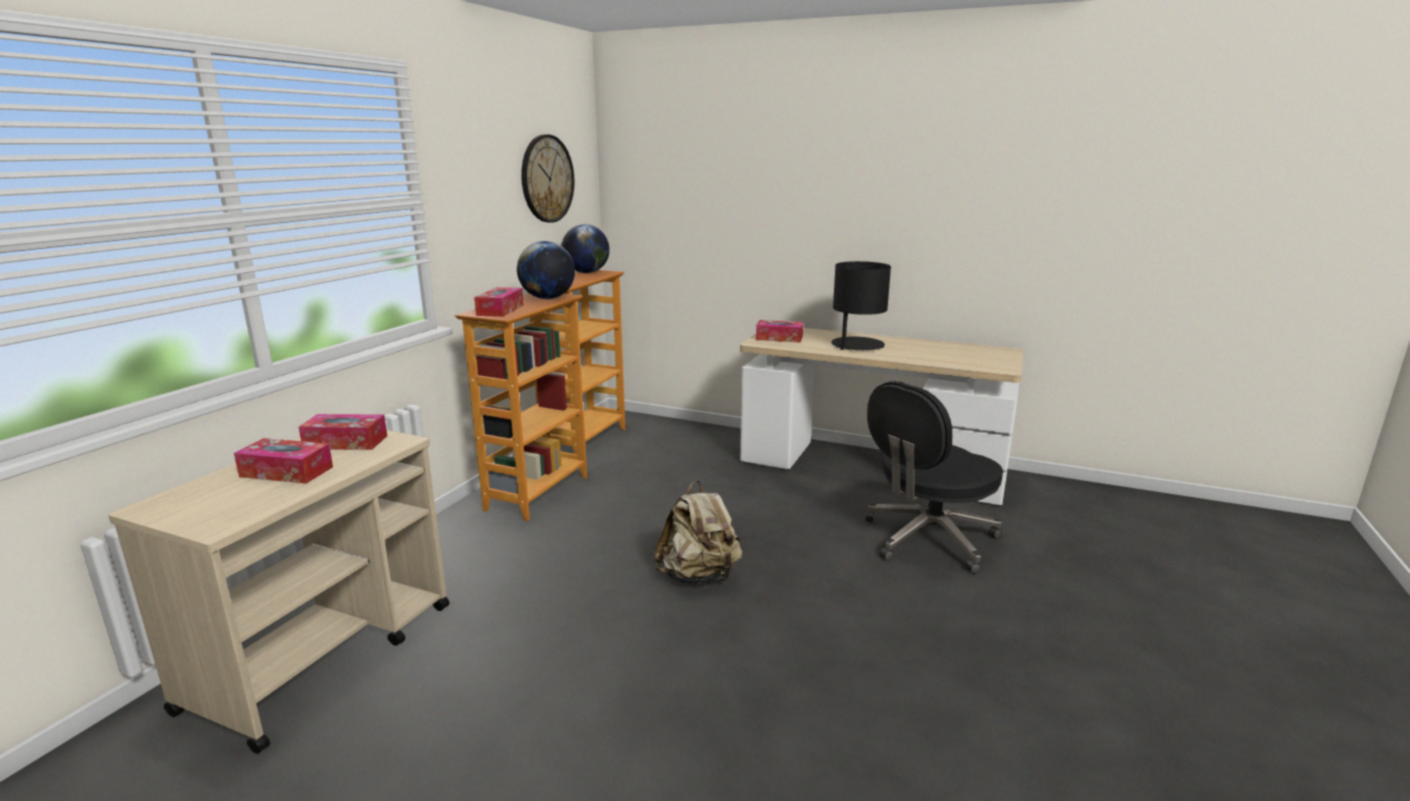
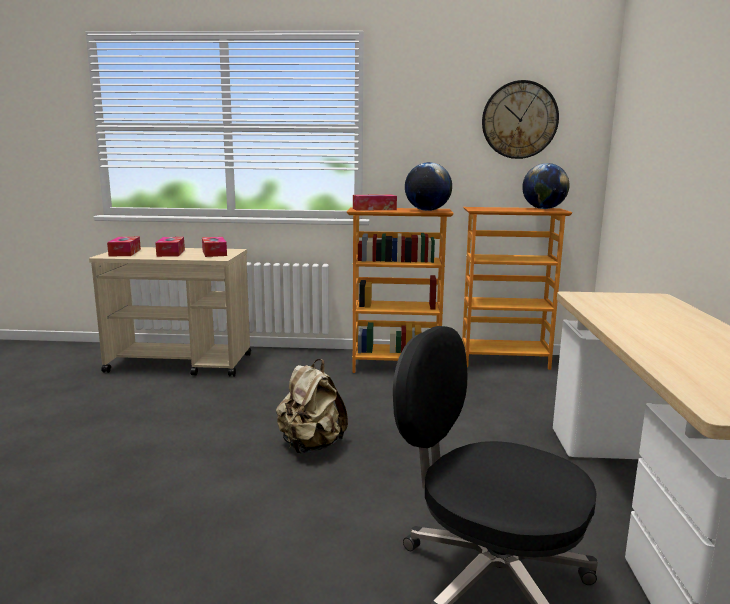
camera: 70 degrees right, 5 degrees down
tissue box [756,320,803,343] -> tissue box moved to [107,237,141,256]
black table lamp [831,261,891,350] -> none

